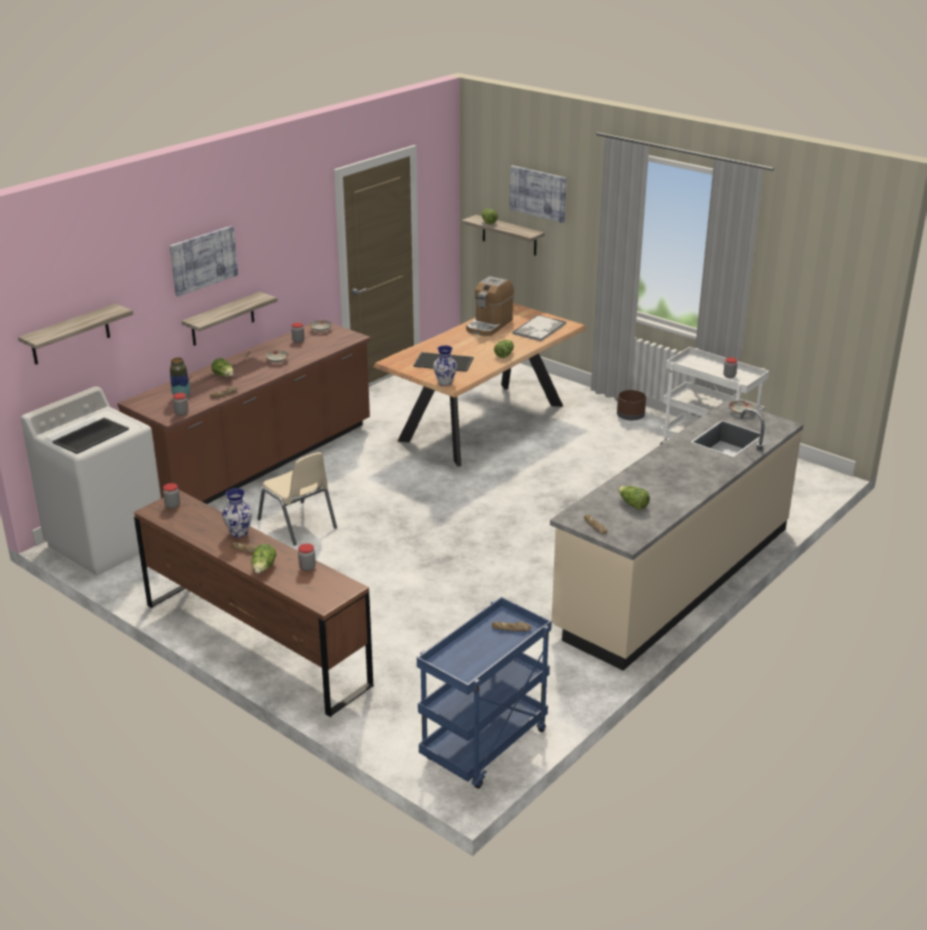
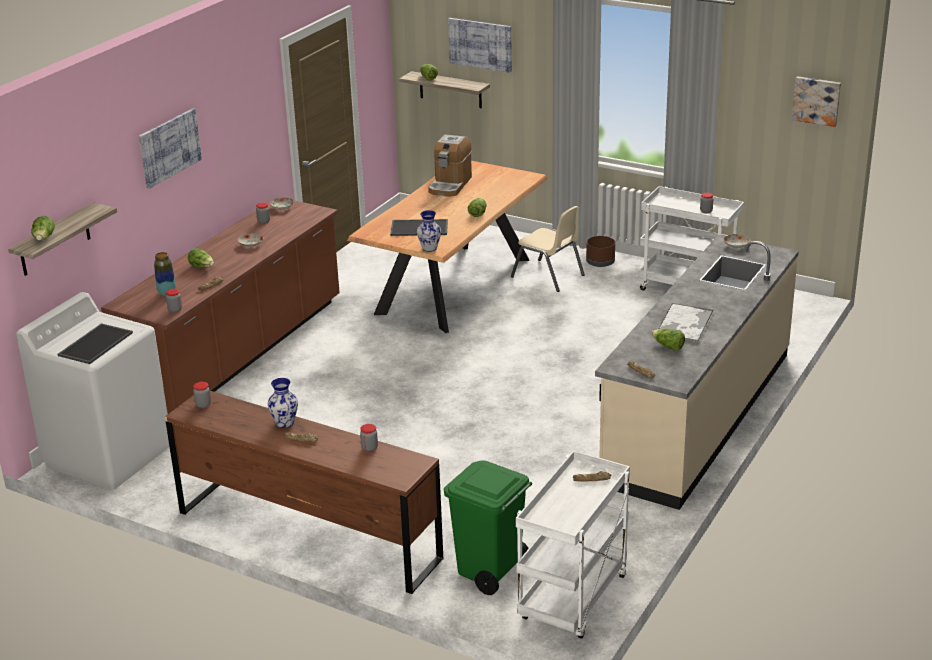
camera: 10 degrees left, 0 degrees up
shelf [181,292,277,346] -> none
lettuce [251,544,276,573] -> lettuce moved to [32,216,55,240]
beige chair [257,452,337,546] -> beige chair moved to [511,206,585,292]
blue cart [417,597,552,789] -> white cart [516,451,630,639]
tray [512,315,566,341] -> tray moved to [658,303,714,344]
none -> green trash can [444,461,532,595]
none -> picture [792,76,841,127]

